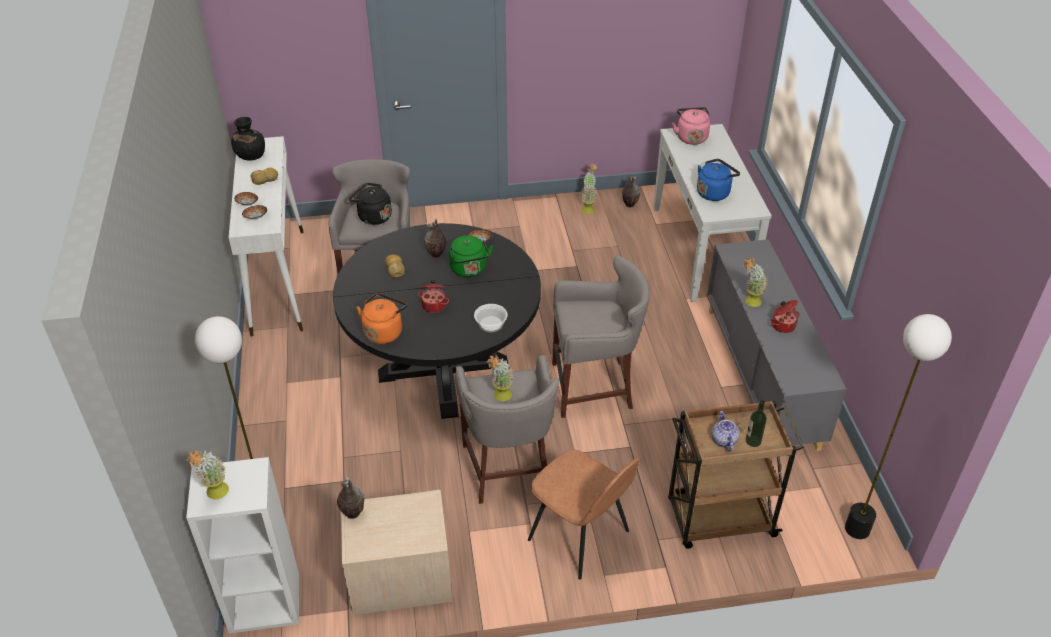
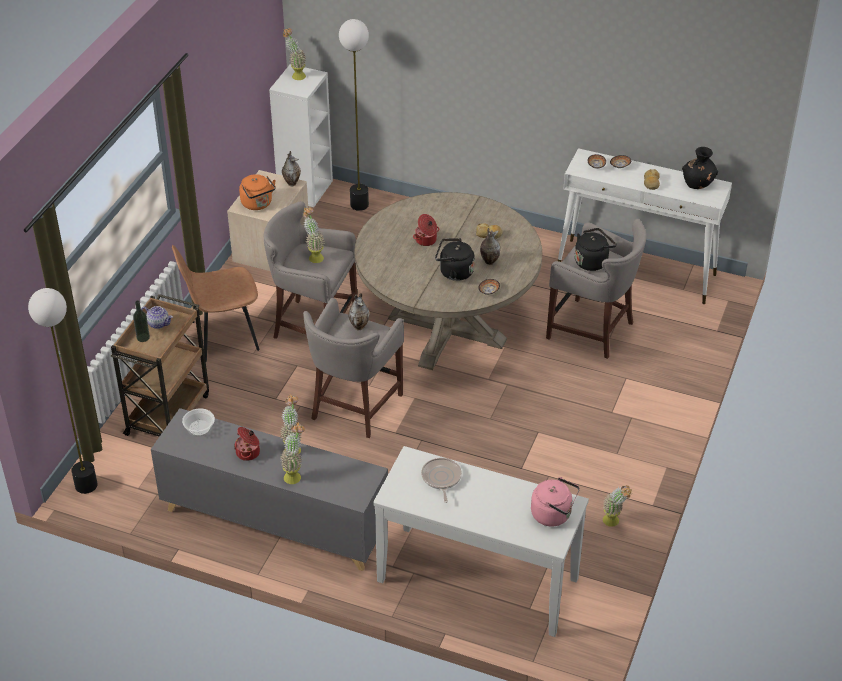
camera: 120 degrees right, 0 degrees up
black dining table [333,223,541,419] -> beige dining table [354,192,542,370]
orange kettle [356,293,407,344] -> orange kettle moved to [239,174,276,210]
green kettle [449,235,493,277] -> black kettle [435,238,475,281]
bowl [474,304,508,332] -> bowl moved to [182,408,215,437]
vase [622,176,640,208] -> vase moved to [348,293,370,330]
blue kettle [697,159,740,201] -> frying pan [421,458,462,503]
none -> potted plant [281,422,305,484]

